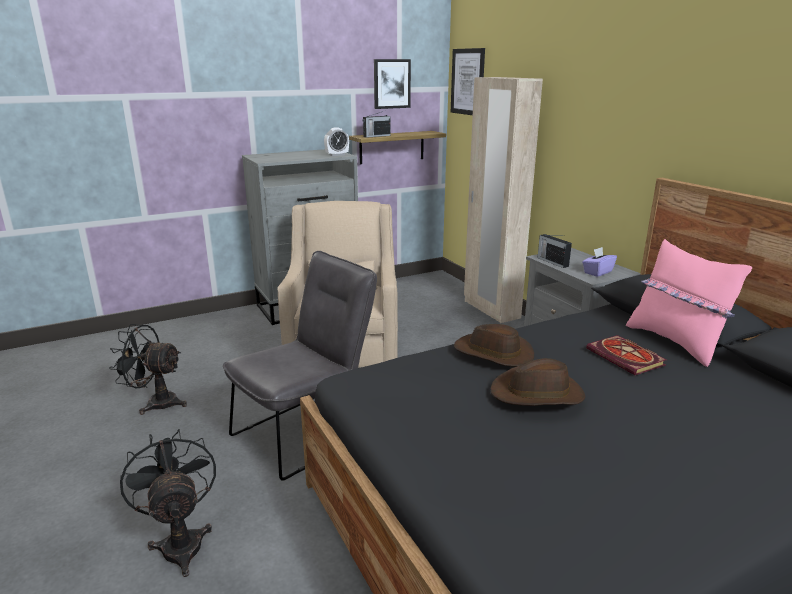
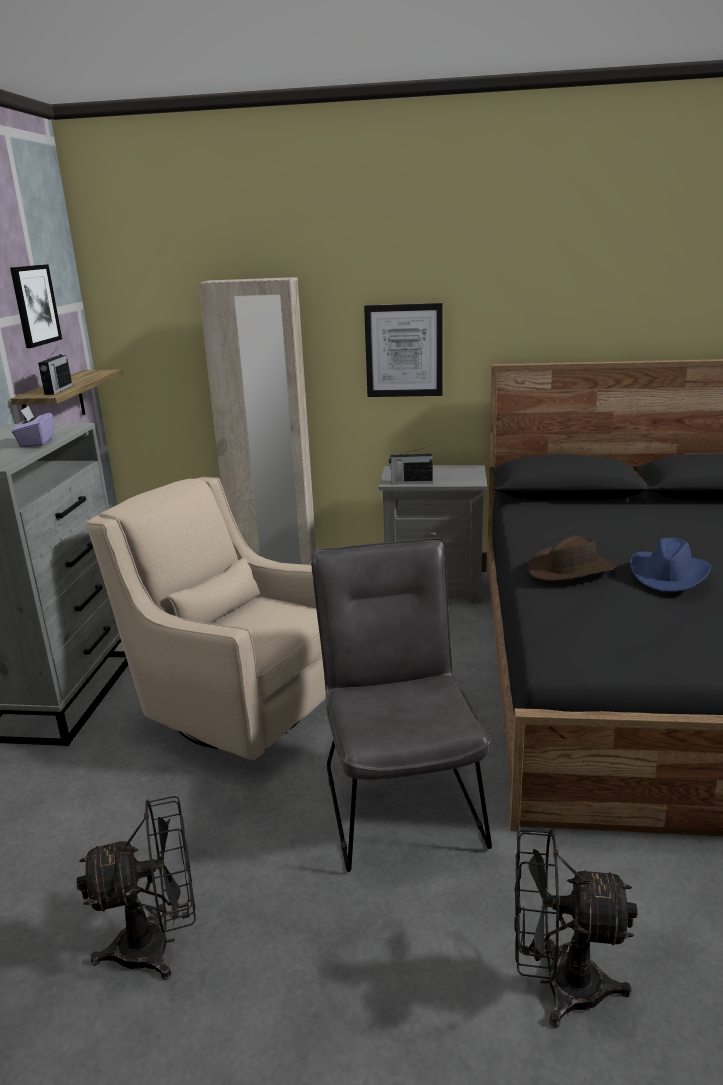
camera: 55 degrees left, 0 degrees up
black fan [109,324,187,415] -> black fan turned 150 degrees counterclockwise [76,796,196,980]
alarm clock [324,127,349,156] -> none
picture [451,48,485,115] -> picture moved to [364,303,442,397]
brown hat [490,358,586,406] -> blue hat [630,538,711,592]
purple tissue box [582,247,617,277] -> purple tissue box moved to [12,406,54,447]
book [586,335,667,375] -> none
pink pillow [626,239,752,367] -> none

